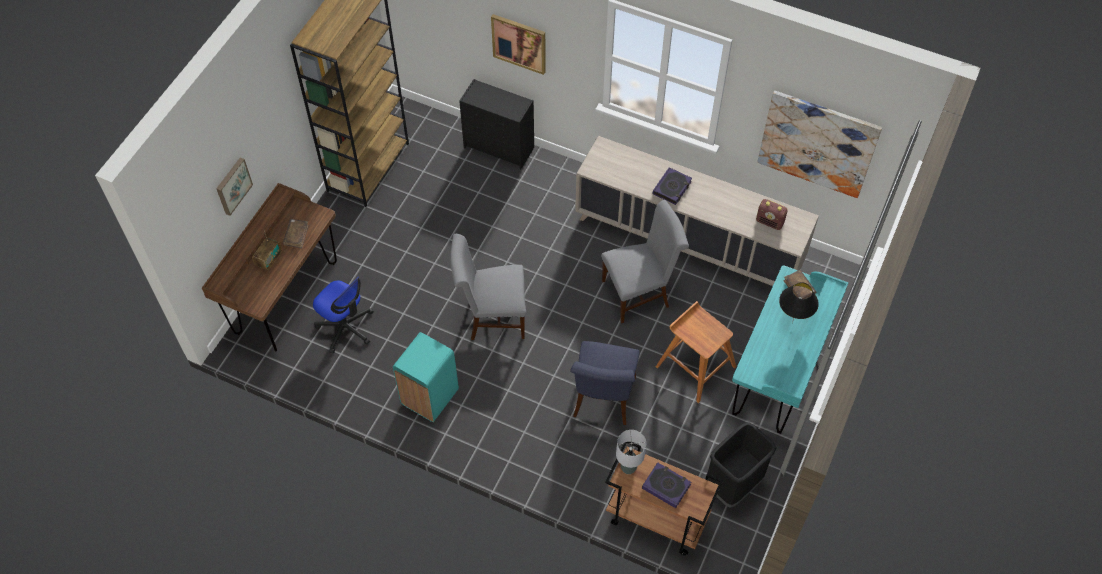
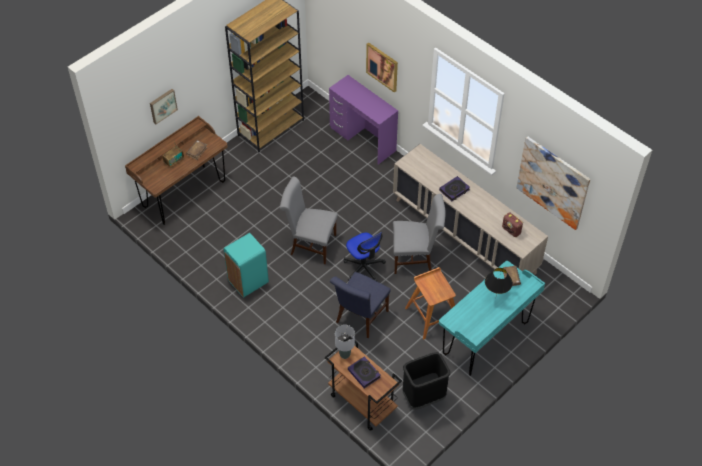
camera: 20 degrees right, 5 degrees down
office chair [313,277,373,354] -> office chair moved to [343,232,386,281]
black dresser [459,79,534,169] -> purple desk [329,75,398,165]

